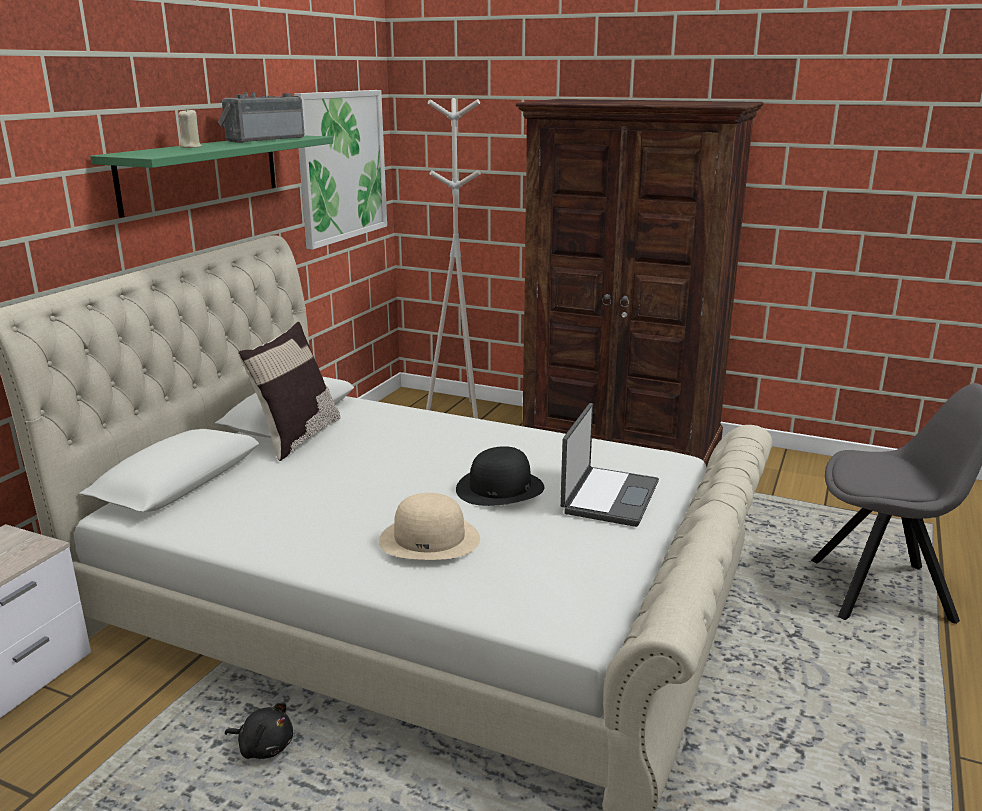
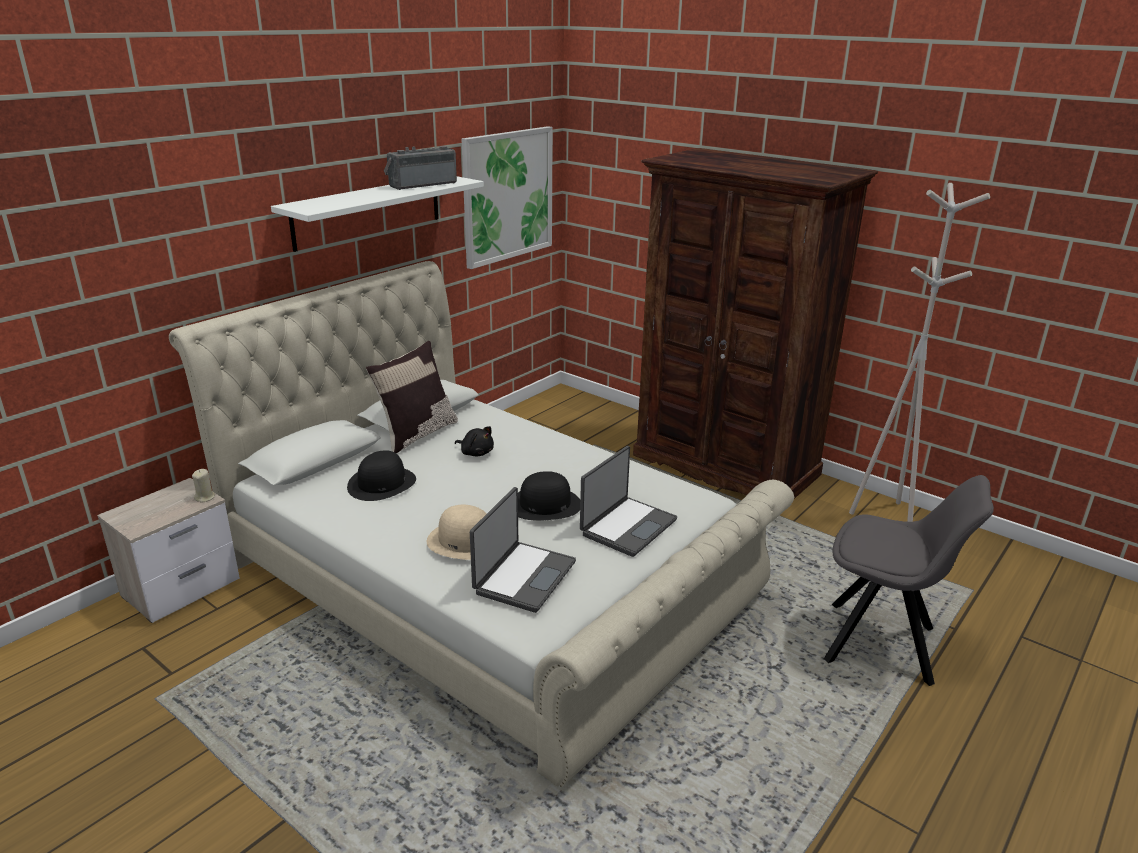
camera: 15 degrees right, 5 degrees up
green shelf [90,136,333,218] -> white shelf [271,176,484,252]
beige candle [178,108,202,148] -> beige candle moved to [192,469,215,502]
black plush toy [225,702,293,759] -> black plush toy moved to [455,426,494,456]
grey clothes rack [426,98,481,419] -> grey clothes rack moved to [849,183,990,522]
none -> black hat [347,450,416,501]
none -> laptop [470,487,576,613]

